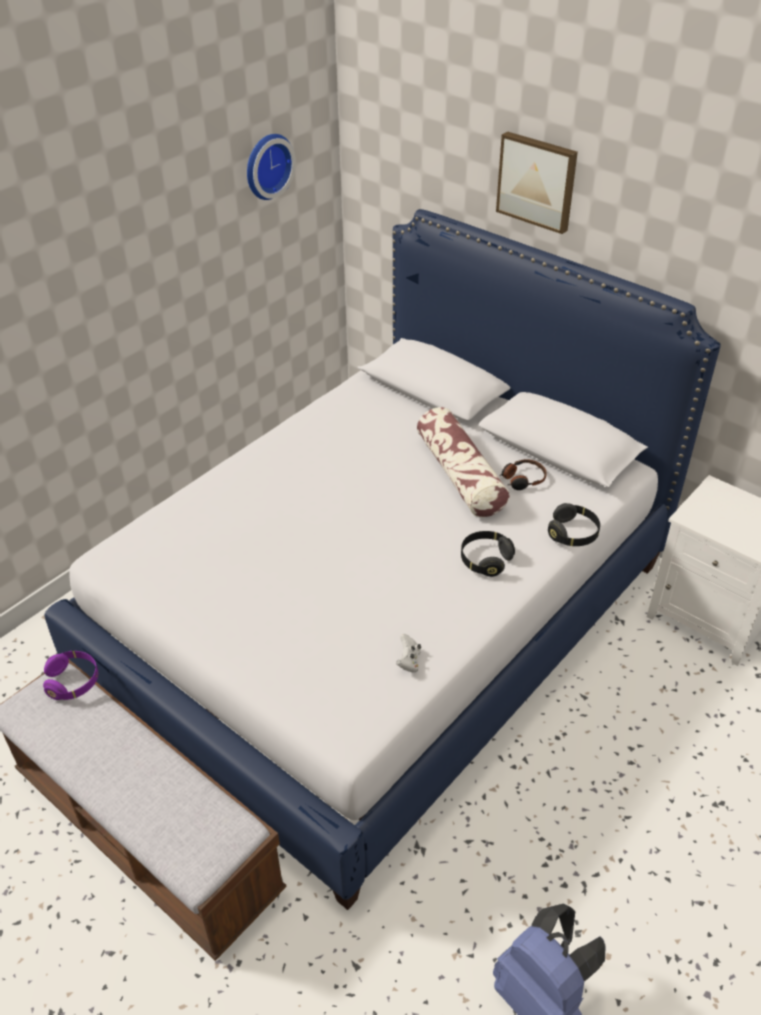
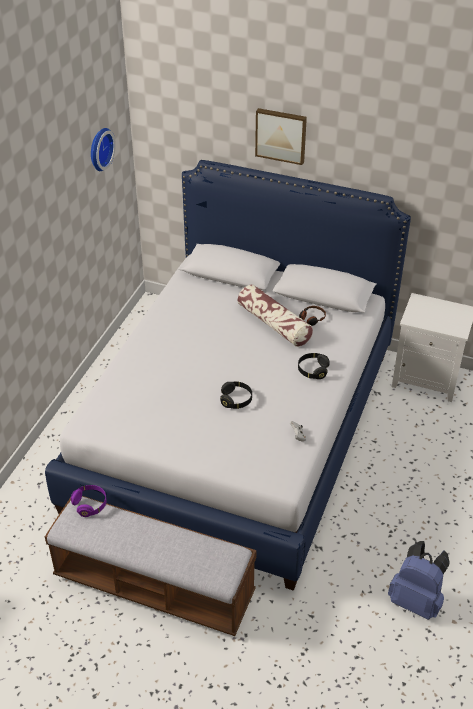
camera: 20 degrees left, 0 degrees up
black headphones [548,503,600,546] -> black headphones moved to [220,382,252,409]

